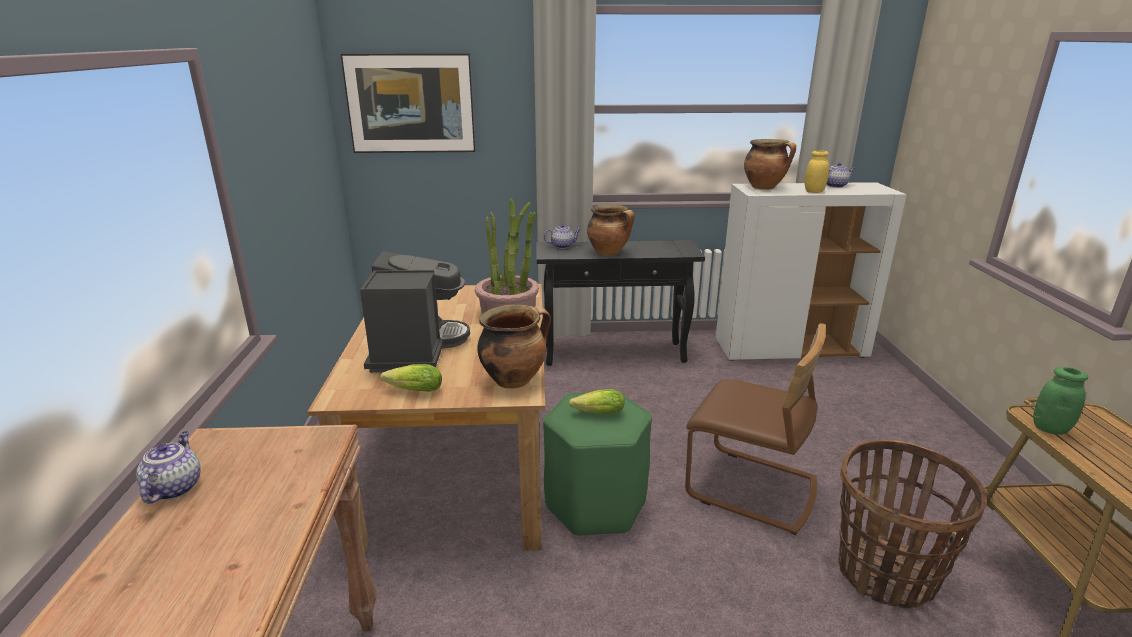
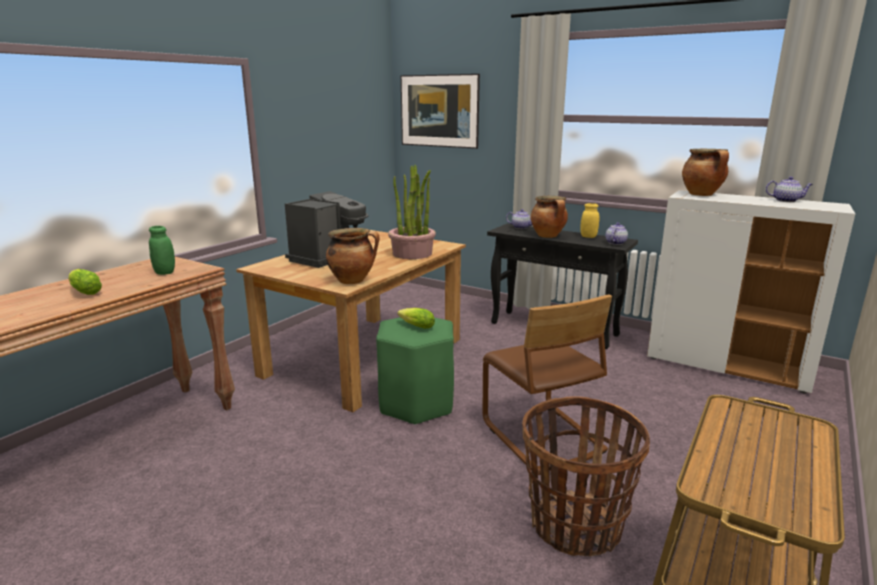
camera: 35 degrees right, 5 degrees down
teapot [136,431,200,504] -> teapot moved to [606,223,628,245]
lettuce [380,364,442,392] -> lettuce moved to [68,269,102,295]
yellow jar [805,150,829,193] -> yellow jar moved to [580,203,600,238]
green jar [1033,367,1088,435] -> green jar moved to [149,226,175,275]

